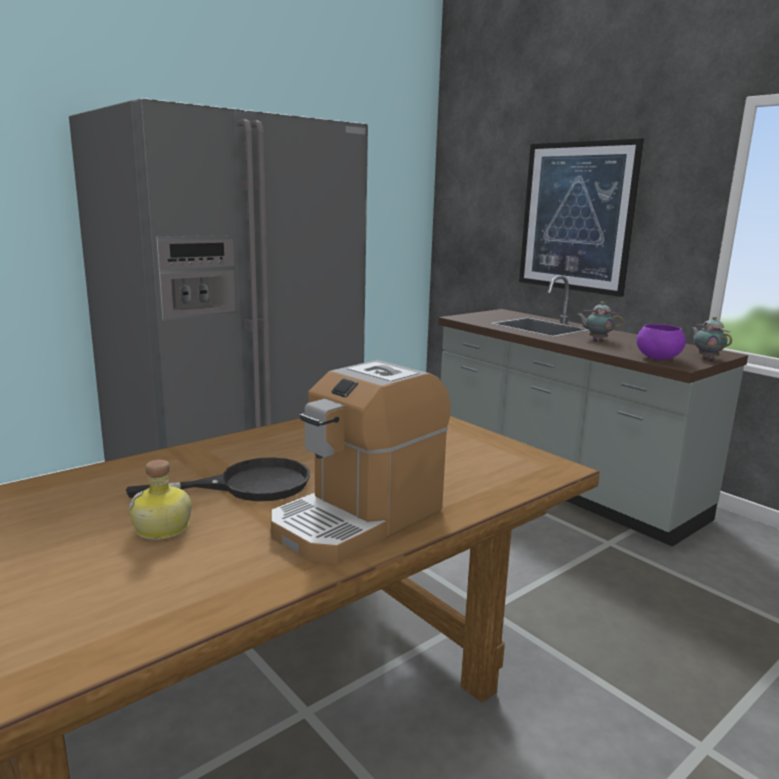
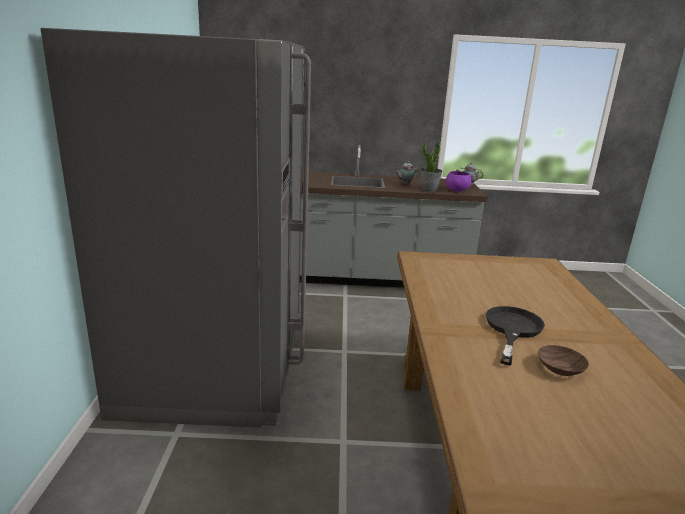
camera: 50 degrees left, 5 degrees up
bottle [129,460,191,540] -> brown bowl [538,345,589,376]
coffee machine [271,360,451,564] -> none
picture [519,138,644,297] -> none
none -> potted plant [420,140,443,192]

